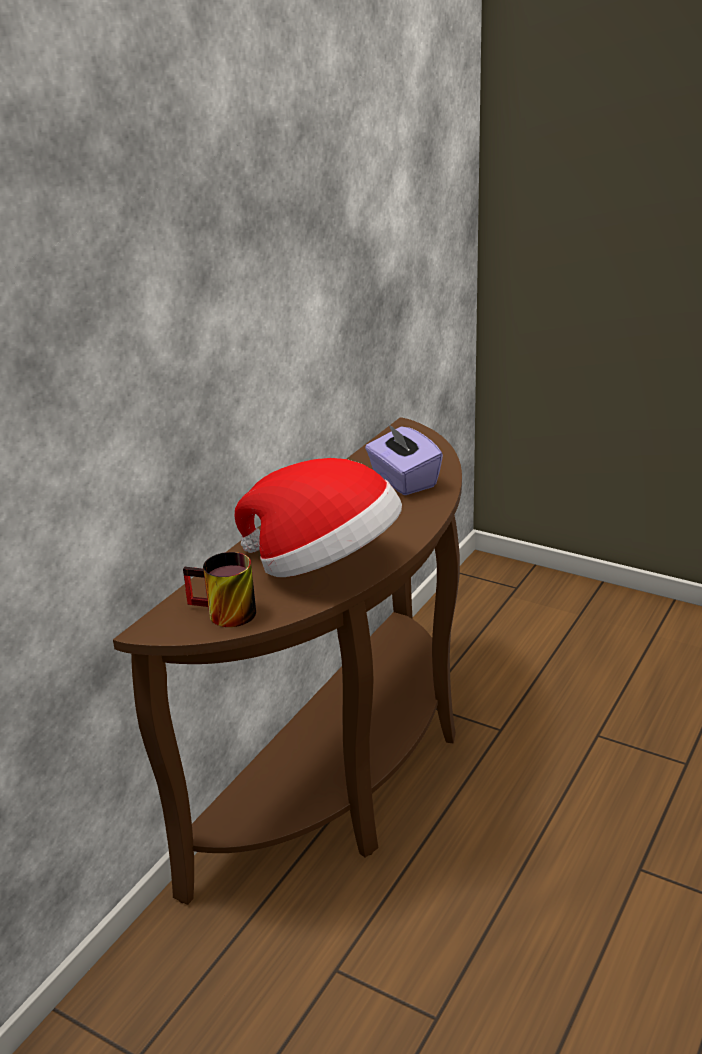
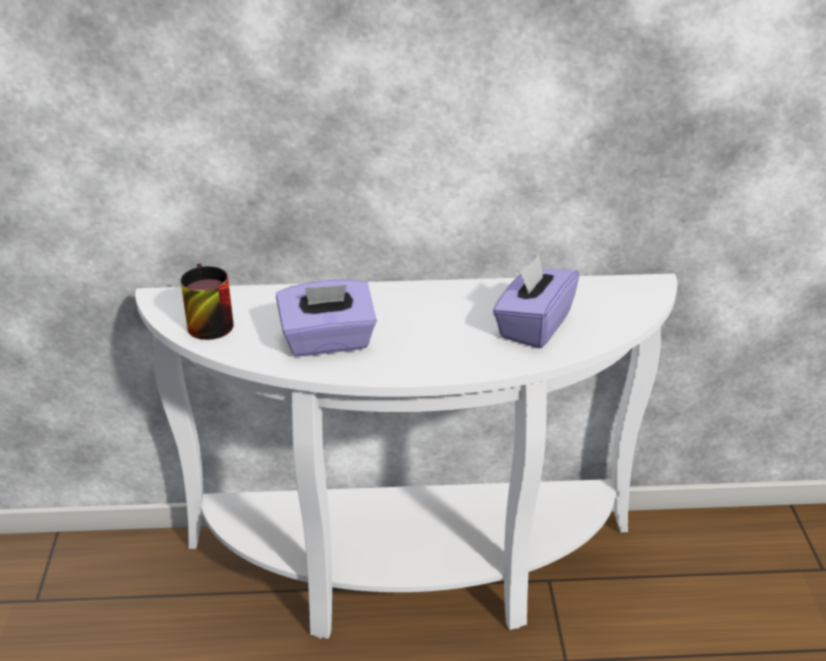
camera: 55 degrees right, 5 degrees up
brown console table [113,417,462,905] -> white console table [135,274,677,639]
hat [234,458,402,577] -> purple tissue box [276,279,377,357]

